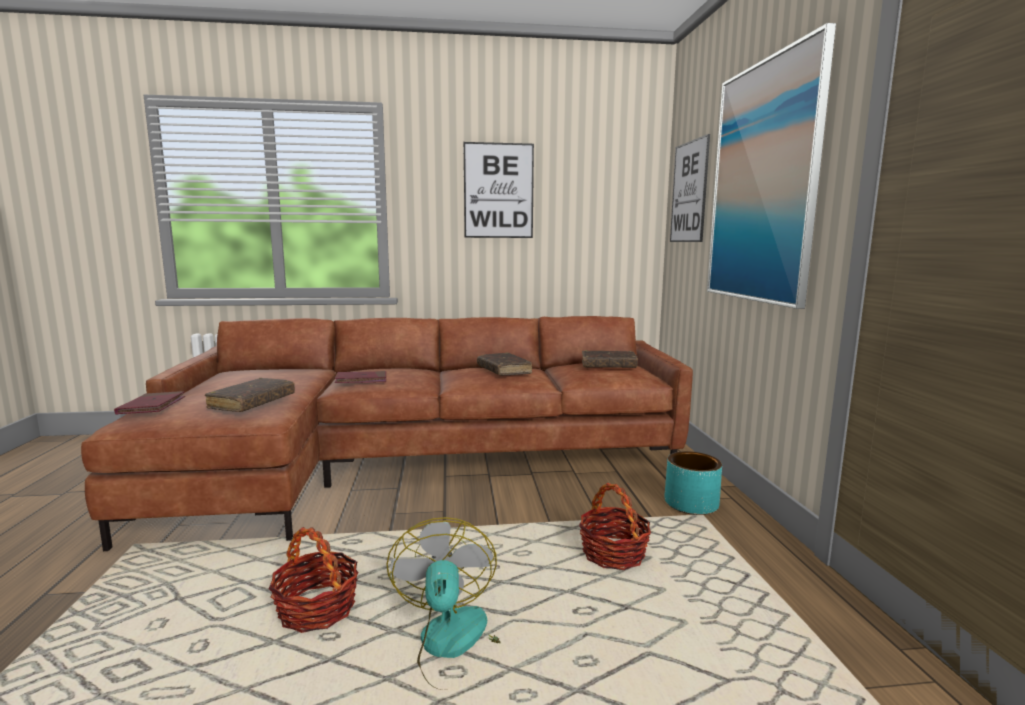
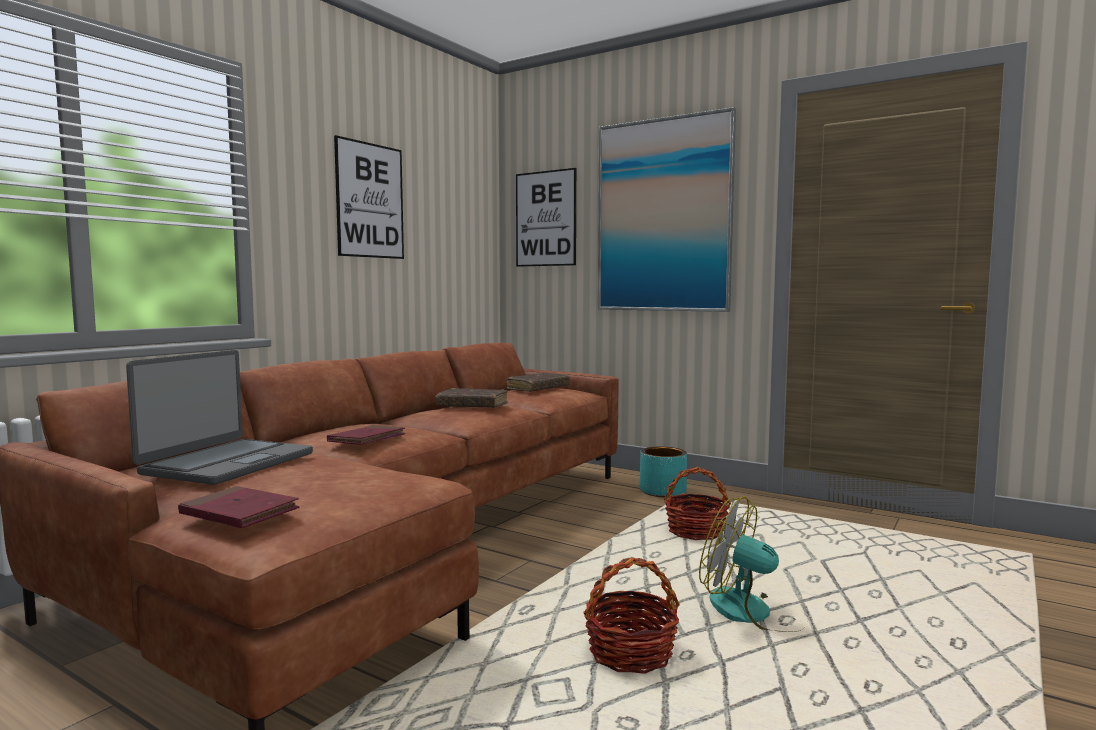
camera: 50 degrees left, 5 degrees down
brown book [205,378,295,412] -> none
none -> laptop [126,350,313,485]

